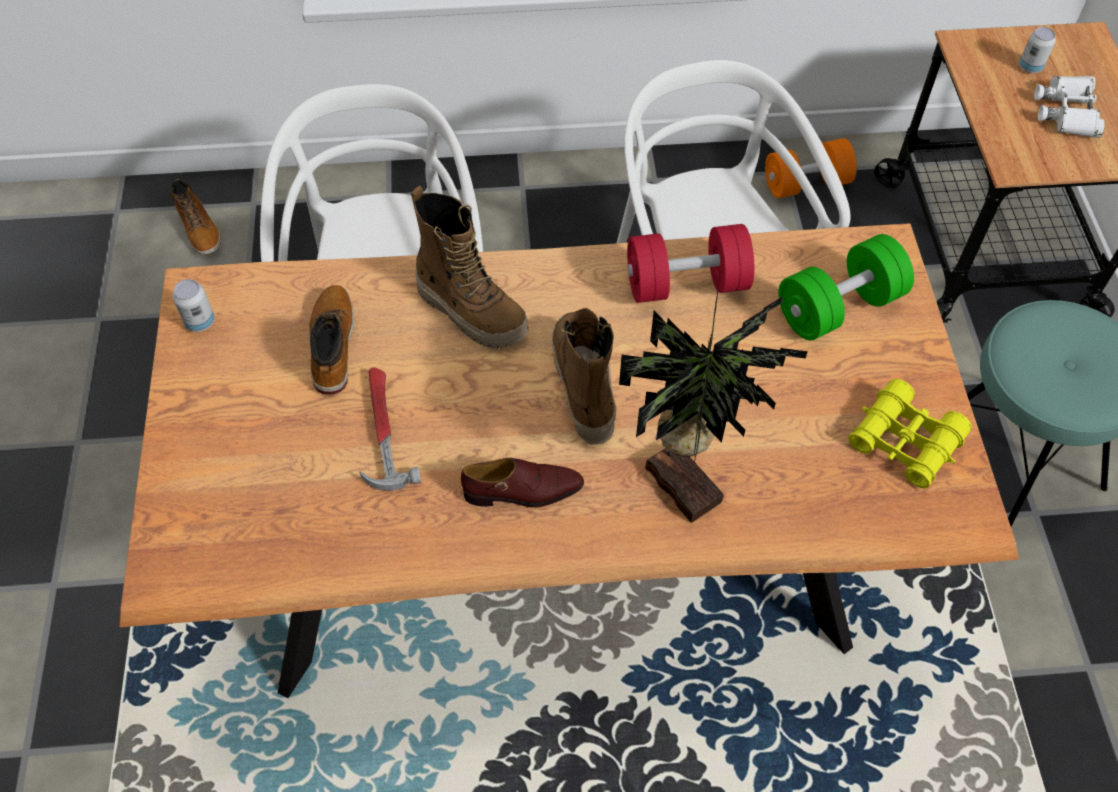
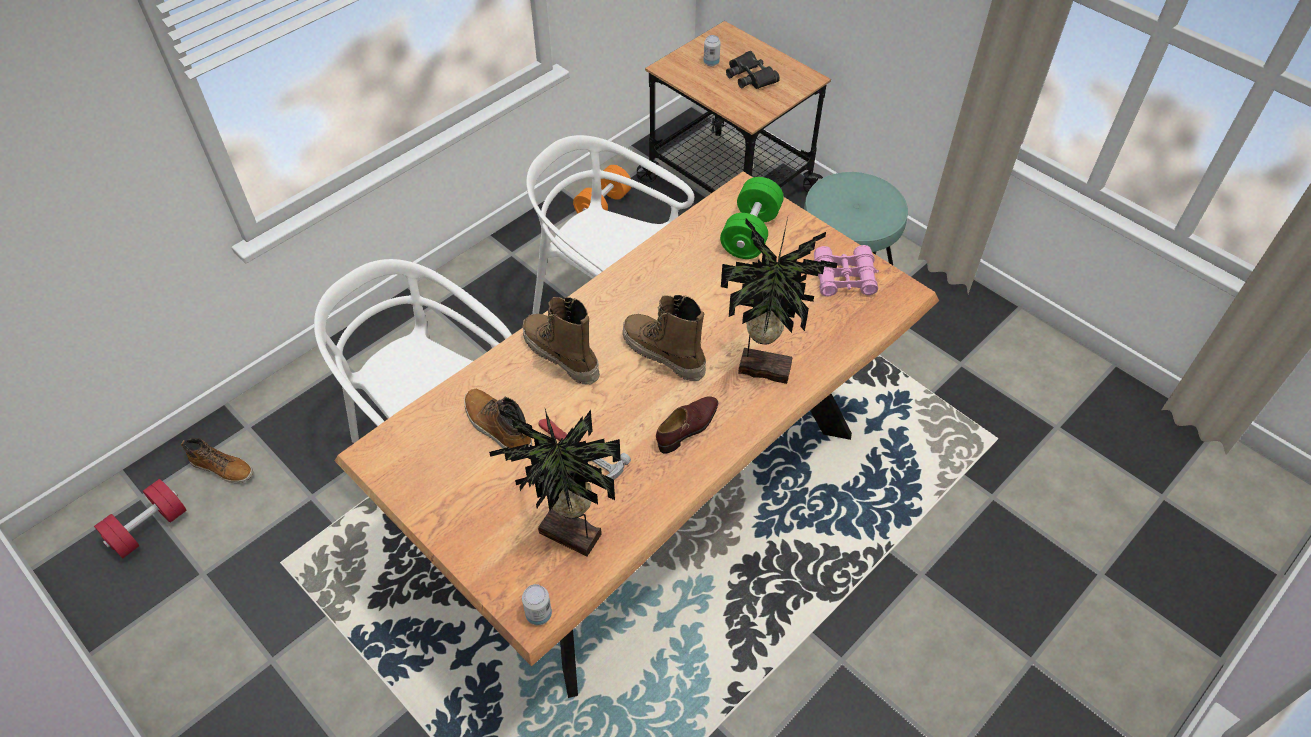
camera: 40 degrees left, 5 degrees down
can [173,279,215,332] -> can moved to [522,584,552,625]
boot [411,186,528,349] -> boot turned 135 degrees counterclockwise [522,297,600,385]
red dumbbell [627,224,754,303] -> red dumbbell moved to [94,479,186,558]
yellow binoculars [848,379,971,488] -> pink binoculars [814,245,879,297]
white binoculars [1034,76,1105,138] -> black binoculars [726,51,780,89]
none -> potted plant [489,409,621,557]

